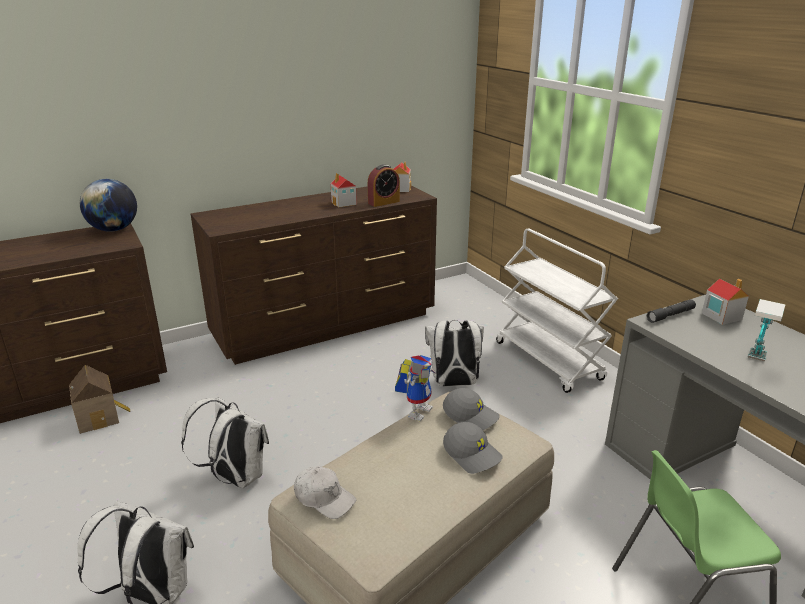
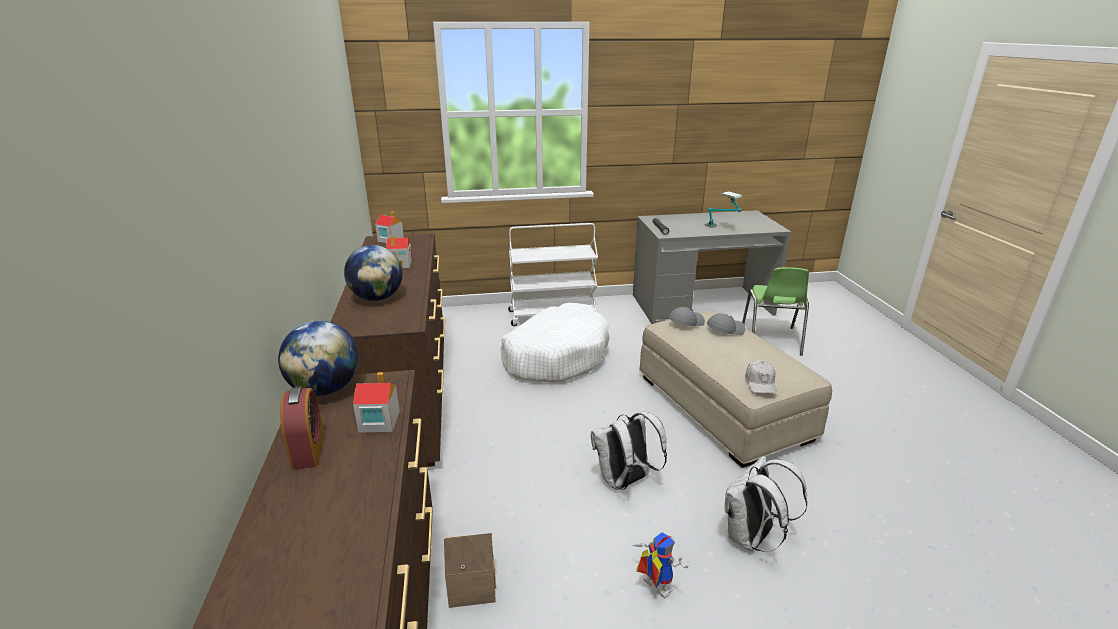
camera: 70 degrees left, 0 degrees up
white cap [294,466,356,519] -> white cap turned 135 degrees clockwise [745,361,777,394]
alarm clock [368,164,400,207] -> alarm clock moved to [280,387,324,470]
toy robot [395,355,435,421] -> toy robot moved to [632,532,689,598]
white backpack [425,320,484,387] -> white dog bed [501,303,610,383]
toy house [702,278,749,325] -> toy house moved to [353,372,400,433]
none -> globe [344,245,403,301]

